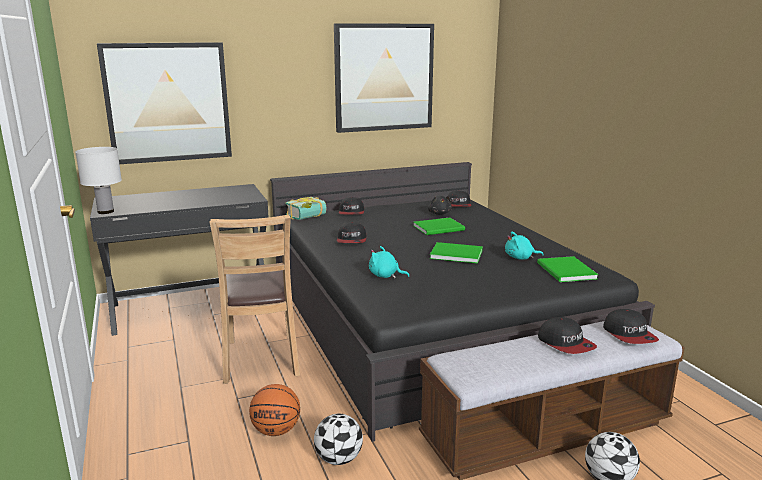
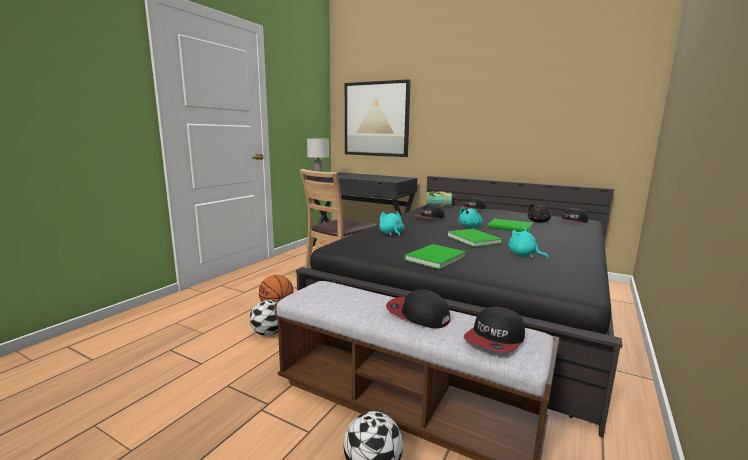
camera: 50 degrees right, 5 degrees down
picture [334,23,434,133] -> none
green book [537,256,598,282] -> green book moved to [404,244,466,269]
cap [538,317,597,354] -> cap turned 105 degrees clockwise [386,289,450,328]
none -> turquoise plush toy [459,207,483,228]

